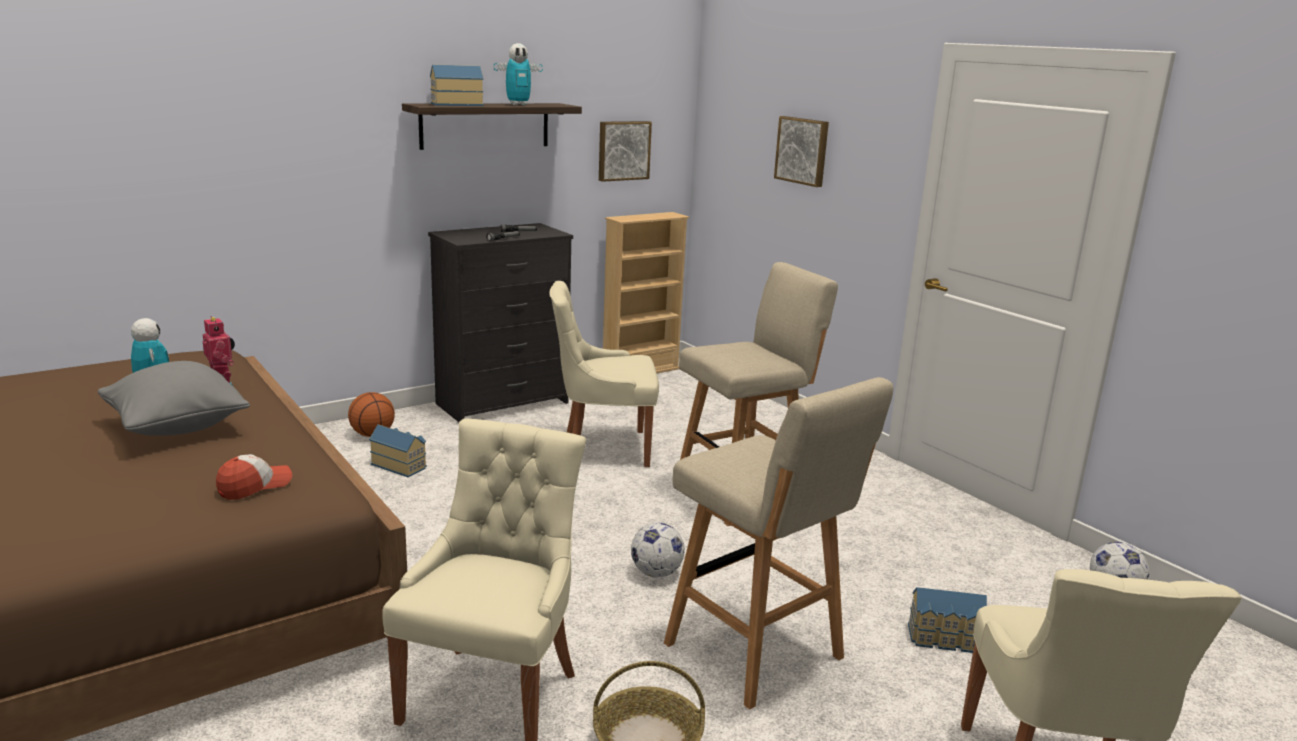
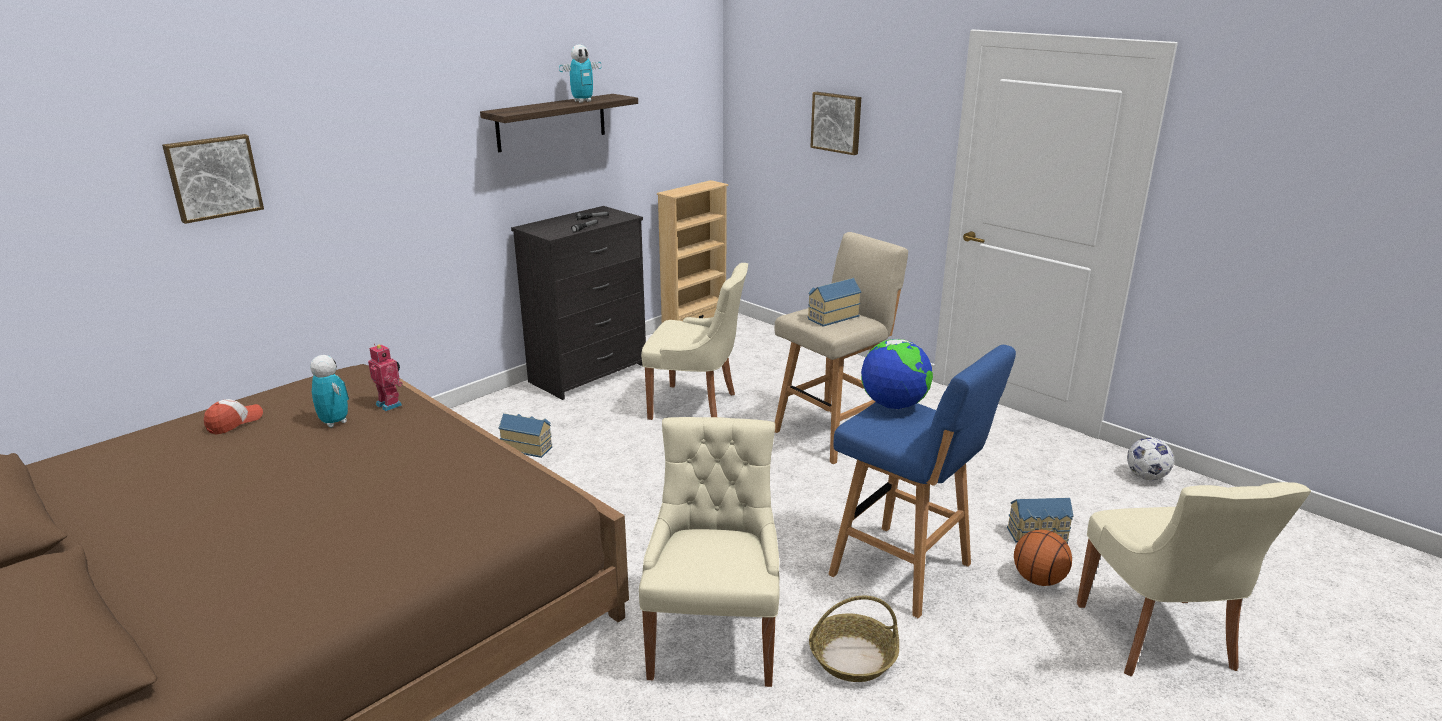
camera: 10 degrees left, 5 degrees up
grey pillow [98,361,250,436] -> none
cap [216,454,292,500] -> cap moved to [204,399,263,435]
basketball [348,392,395,437] -> basketball moved to [1014,530,1072,586]
toy house [430,64,484,106] -> toy house moved to [807,278,861,327]
beige chair [550,281,659,467] -> beige chair turned 150 degrees counterclockwise [641,263,748,420]
picture [599,121,652,182] -> picture moved to [162,134,264,224]
football [631,523,685,578] -> none
beige stool [664,377,894,709] -> blue stool [828,345,1016,618]
none -> globe [861,339,933,409]

